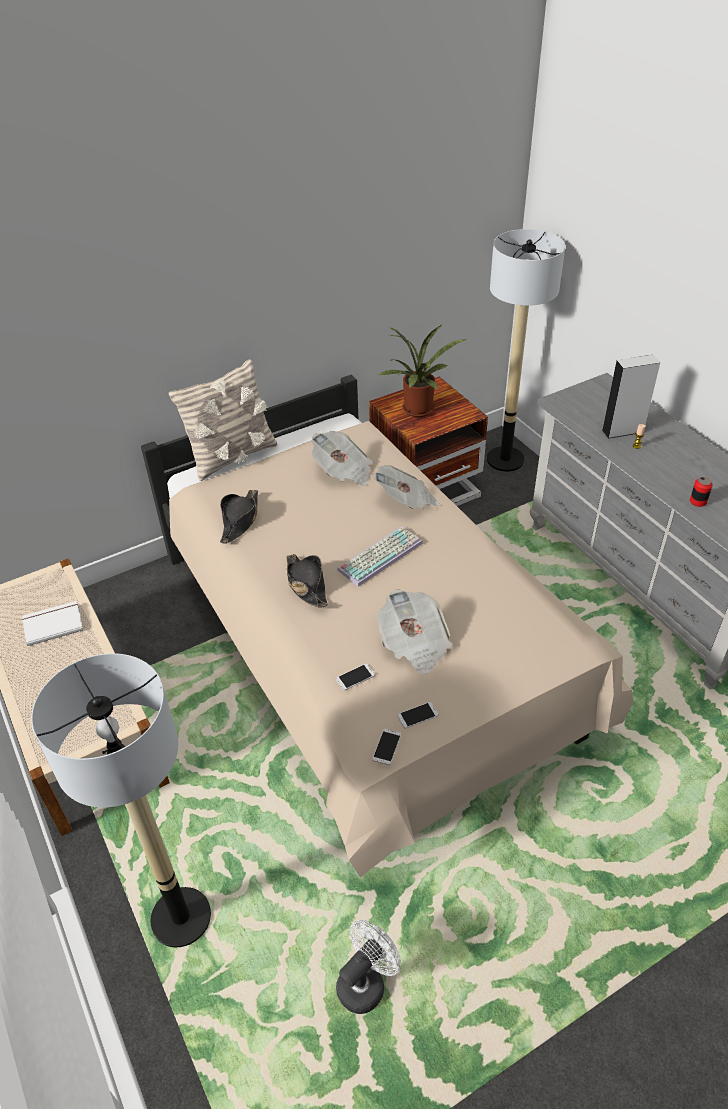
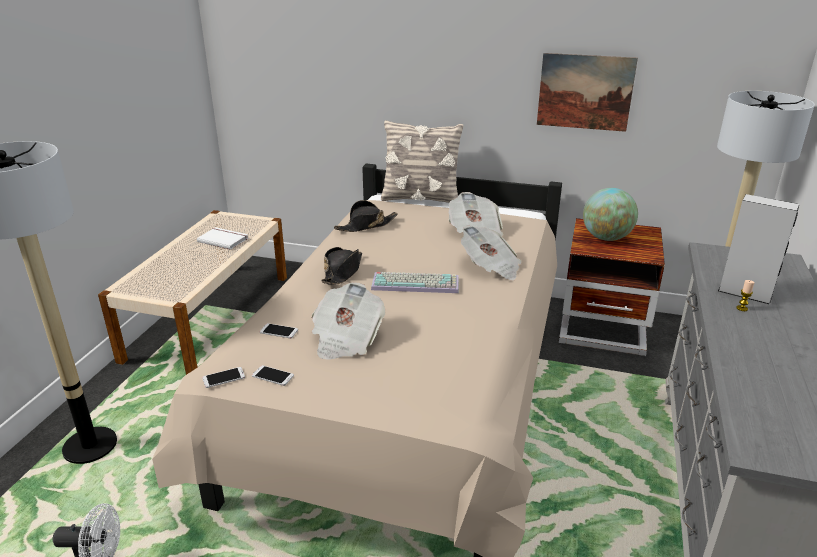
camera: 45 degrees right, 15 degrees down
potted plant [379,324,467,417] -> globe [583,188,638,241]
can [690,477,713,507] -> none
none -> picture [537,53,638,132]

